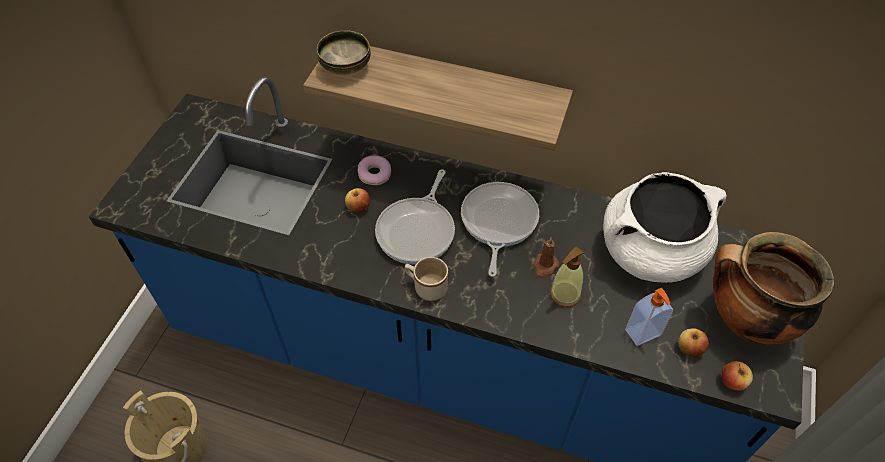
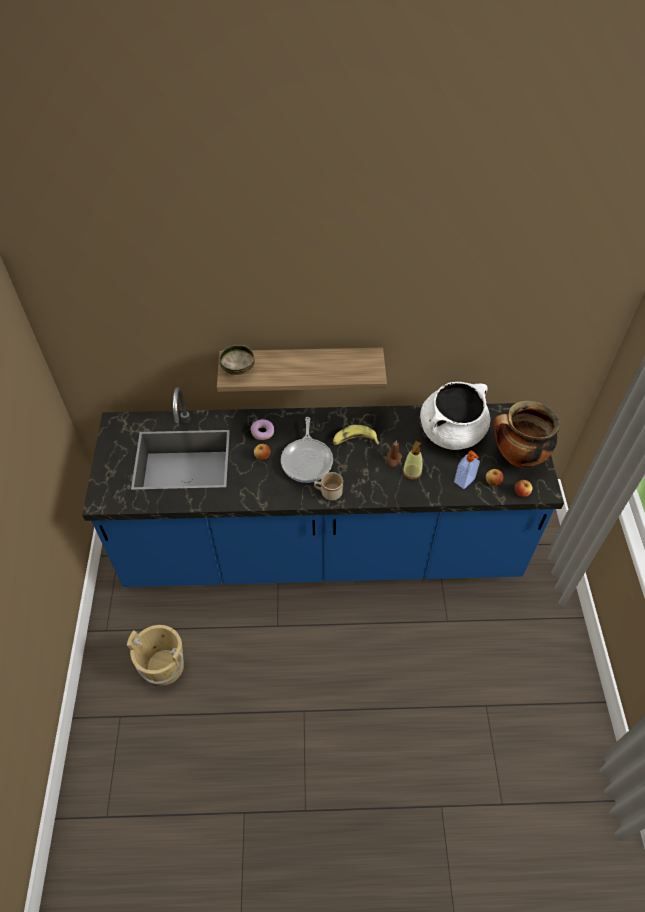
camera: 20 degrees left, 0 degrees up
frying pan [461,182,539,277] -> banana [333,425,379,445]

